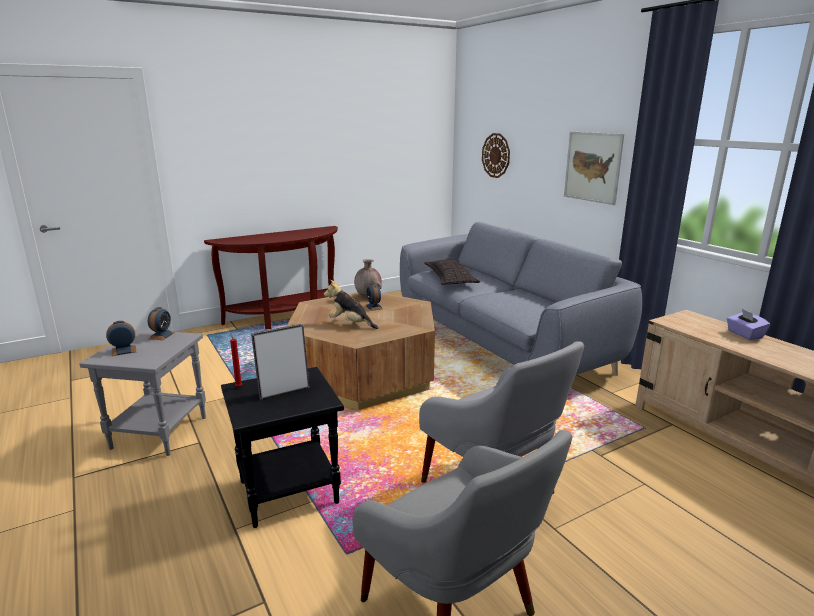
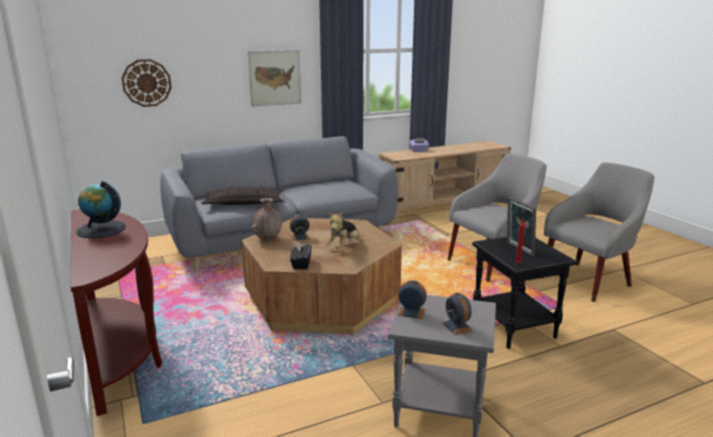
camera: 85 degrees left, 0 degrees up
none -> globe [76,181,126,238]
none -> black tissue box [290,241,311,269]

